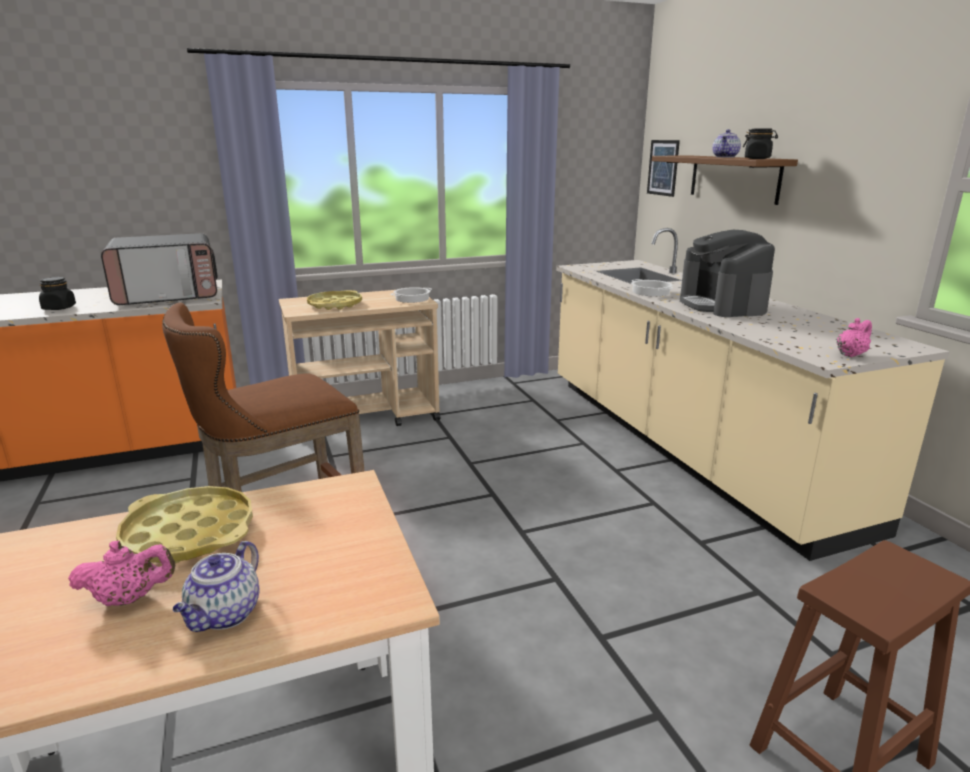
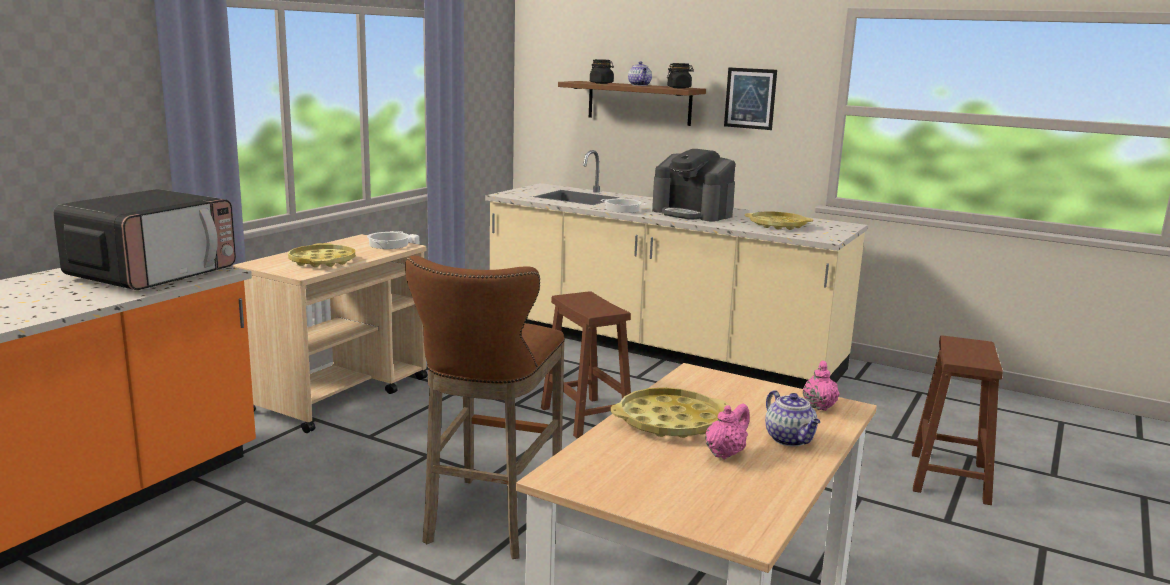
camera: 40 degrees left, 5 degrees down
black jar [39,277,76,310] -> black jar moved to [590,59,614,84]
picture [647,140,680,197] -> picture moved to [724,67,777,130]
pink teapot [837,318,872,357] -> pink teapot moved to [803,361,840,411]
none -> brown stool [541,291,631,438]
none -> yellow tray [745,212,813,230]

